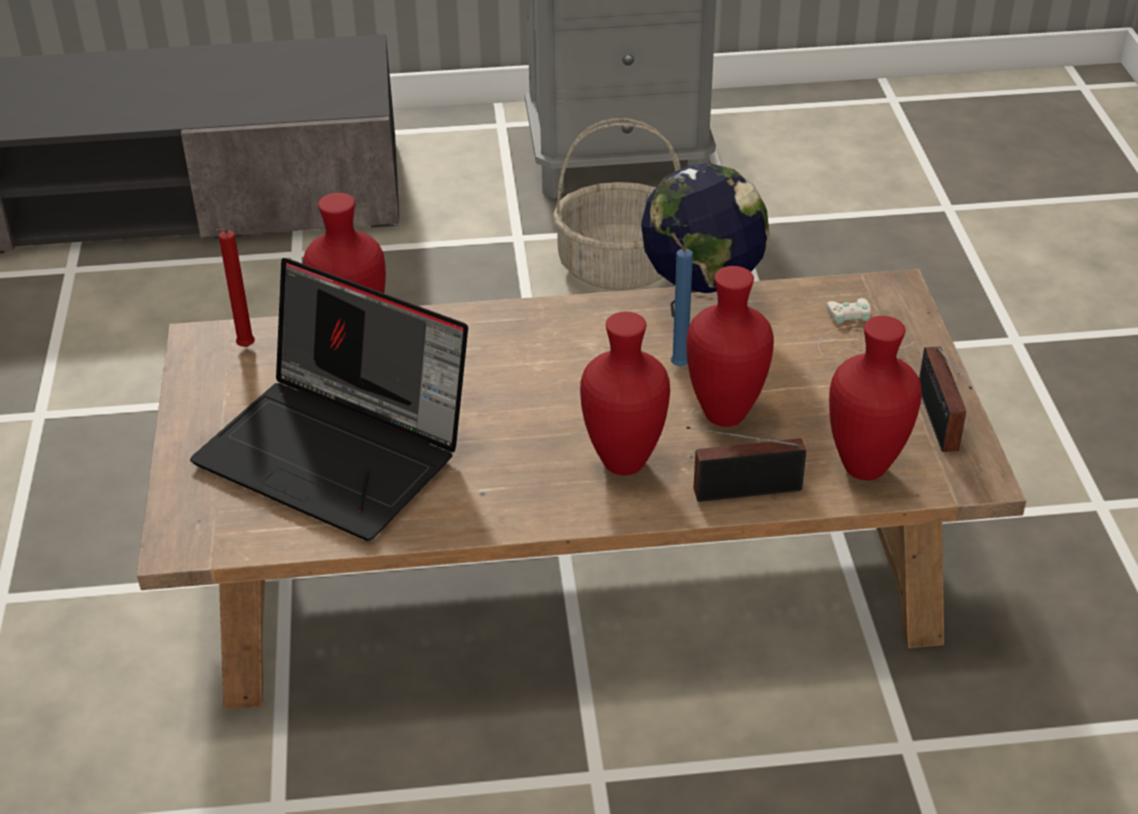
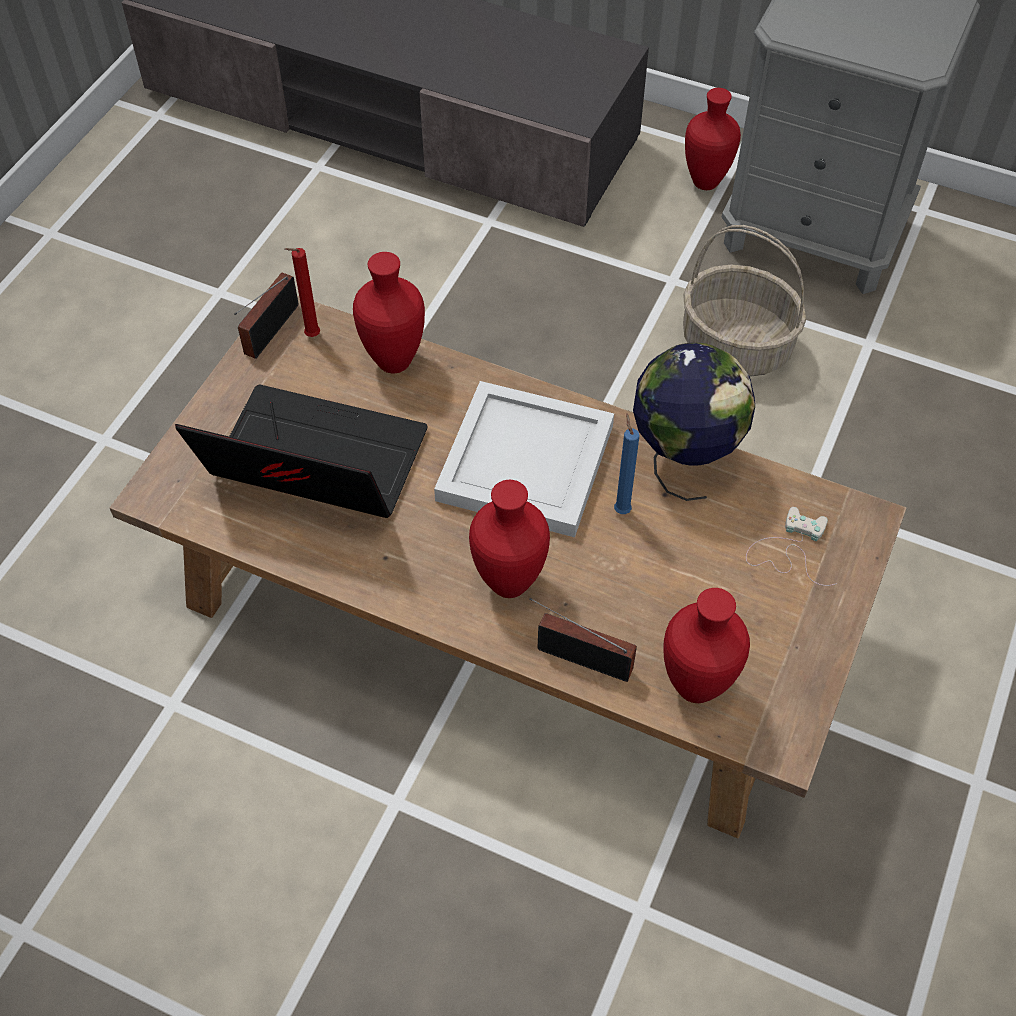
camera: 30 degrees right, 15 degrees up
laptop [190,258,468,541] -> laptop turned 135 degrees clockwise [175,385,427,518]
red vase [686,266,774,427] -> red vase moved to [685,88,741,190]
radio [919,346,972,452] -> radio moved to [234,273,299,359]
none -> white tray [434,381,614,537]

